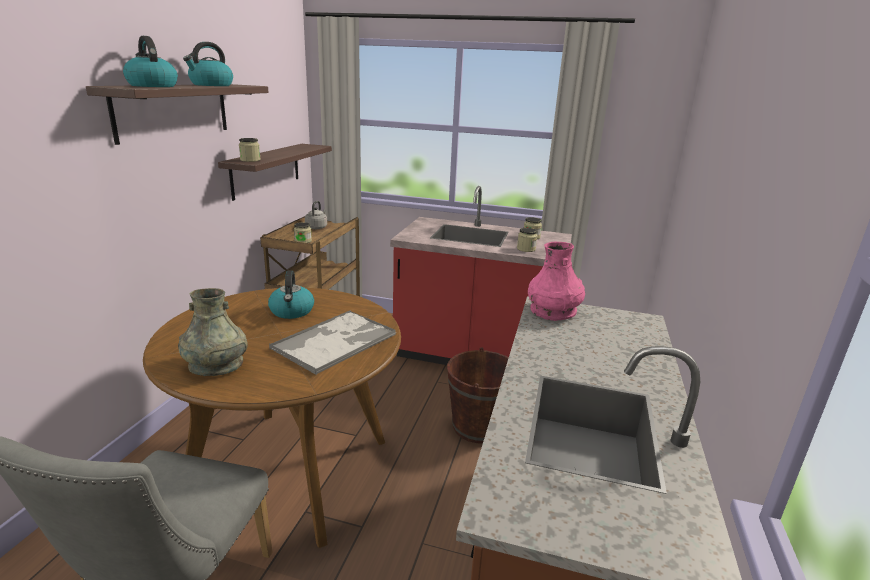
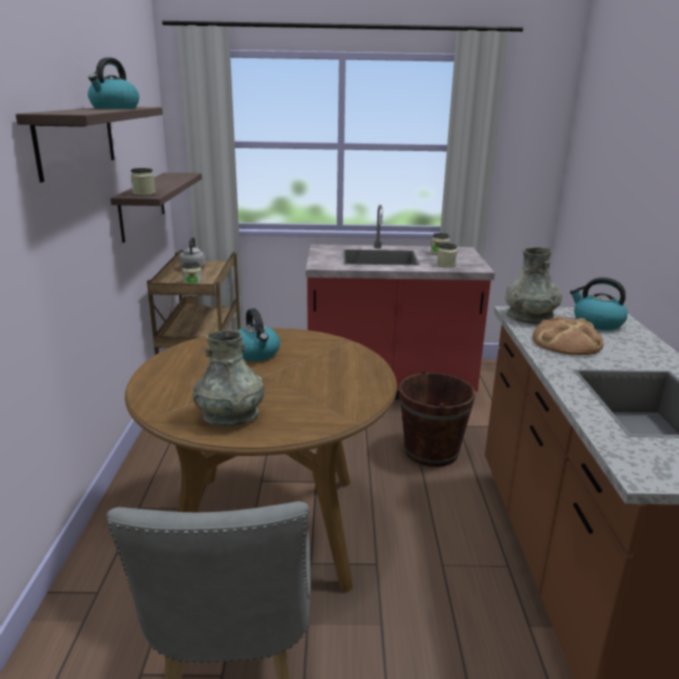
camera: 15 degrees left, 0 degrees up
kettle [123,36,178,87] -> kettle moved to [570,277,628,330]
tray [269,310,396,375] -> none
pink vase [528,242,585,321] -> grey vase [505,247,562,324]
none -> bread [533,316,604,355]

